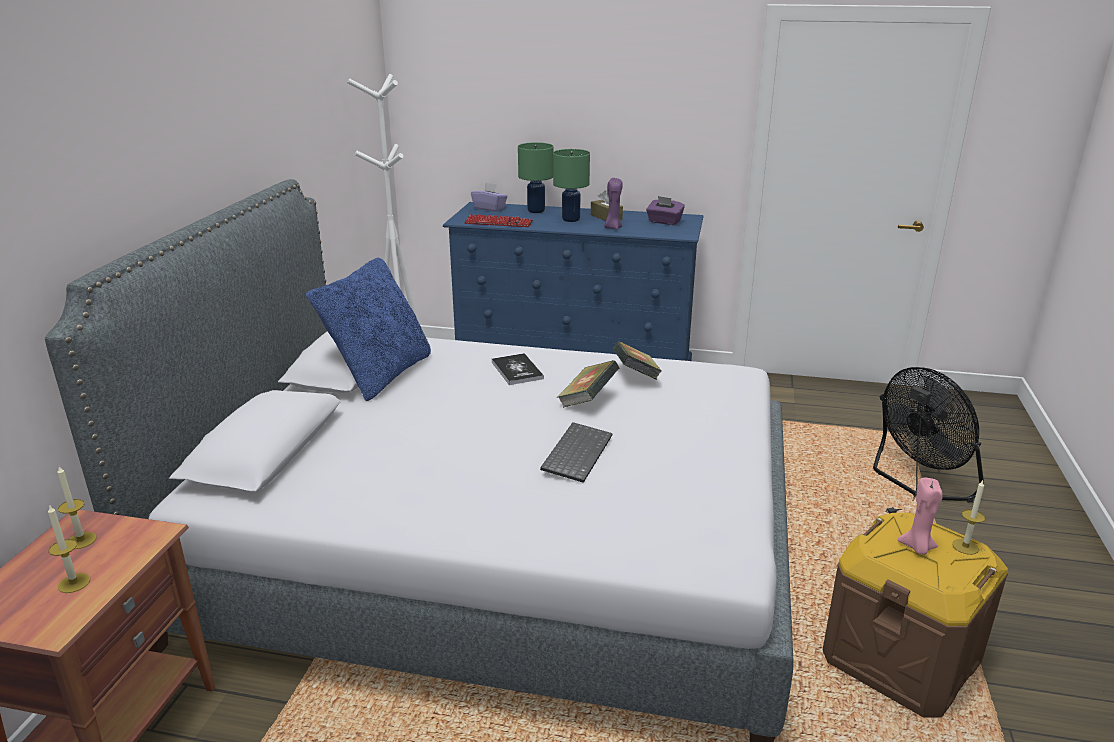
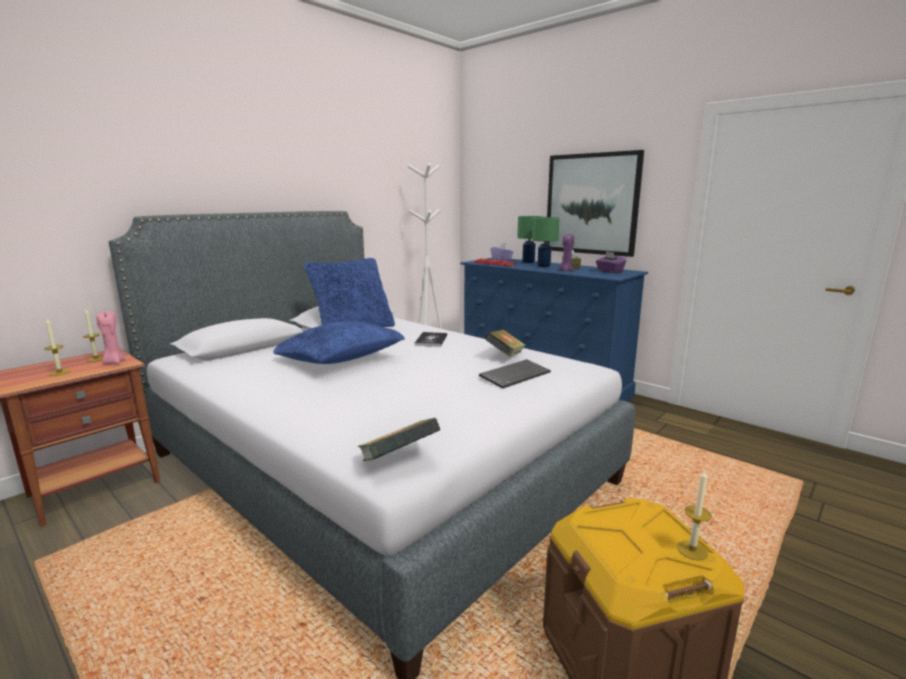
camera: 30 degrees right, 10 degrees down
keyboard [540,422,613,483] -> keyboard moved to [479,359,551,389]
book [557,360,620,408] -> book moved to [358,418,440,461]
black fan [873,367,984,513] -> none
pink candle [898,478,943,555] -> pink candle moved to [96,311,125,364]
none -> blue pillow [273,321,405,364]
none -> picture [546,150,644,257]

